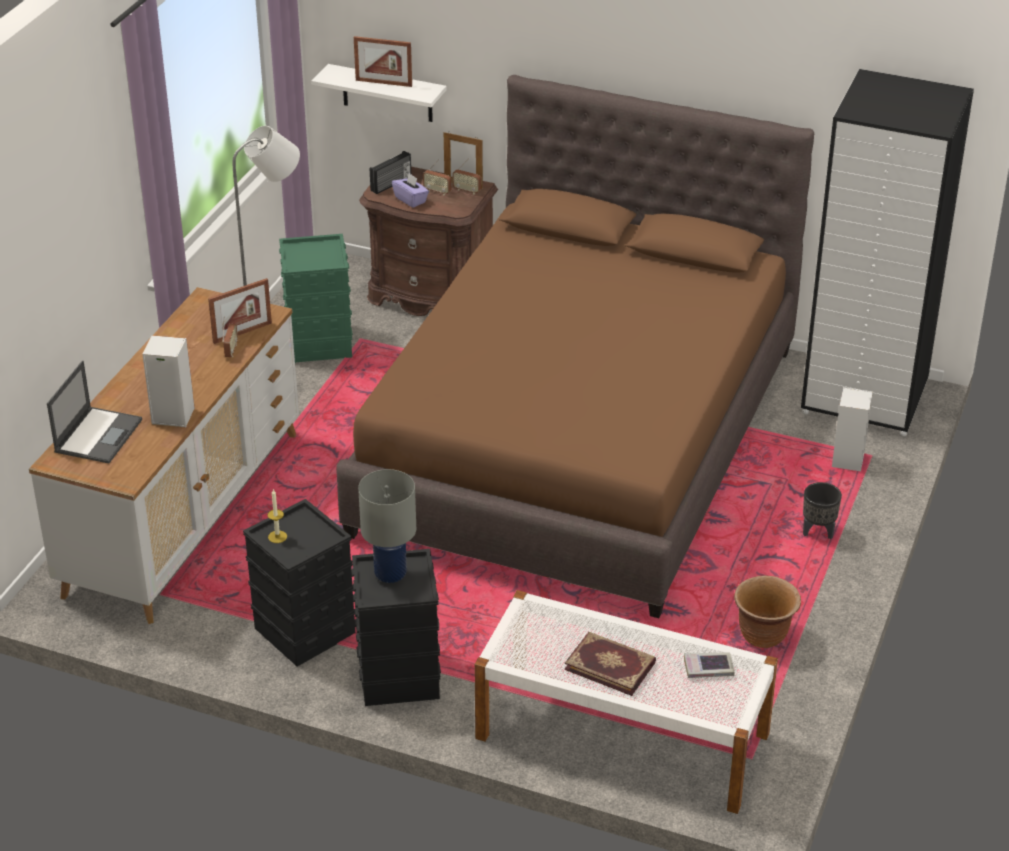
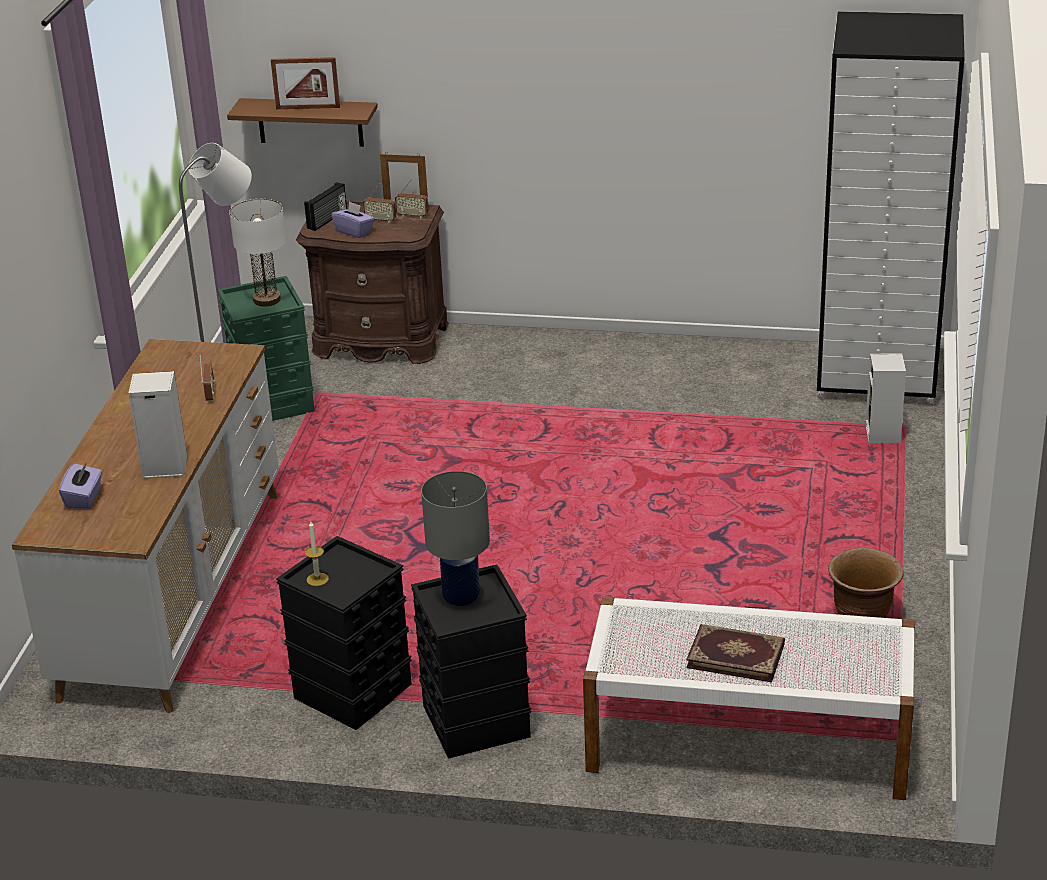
camera: 10 degrees left, 5 degrees down
laptop [47,361,142,463] -> purple tissue box [59,462,102,509]
picture frame [208,278,272,344] -> none
white shelf [311,64,447,122] -> brown shelf [227,98,378,147]
brown bed [336,75,814,618] -> none
book [684,653,734,678] -> none
black planter [803,482,842,539] -> none
none -> table lamp [229,199,286,307]

